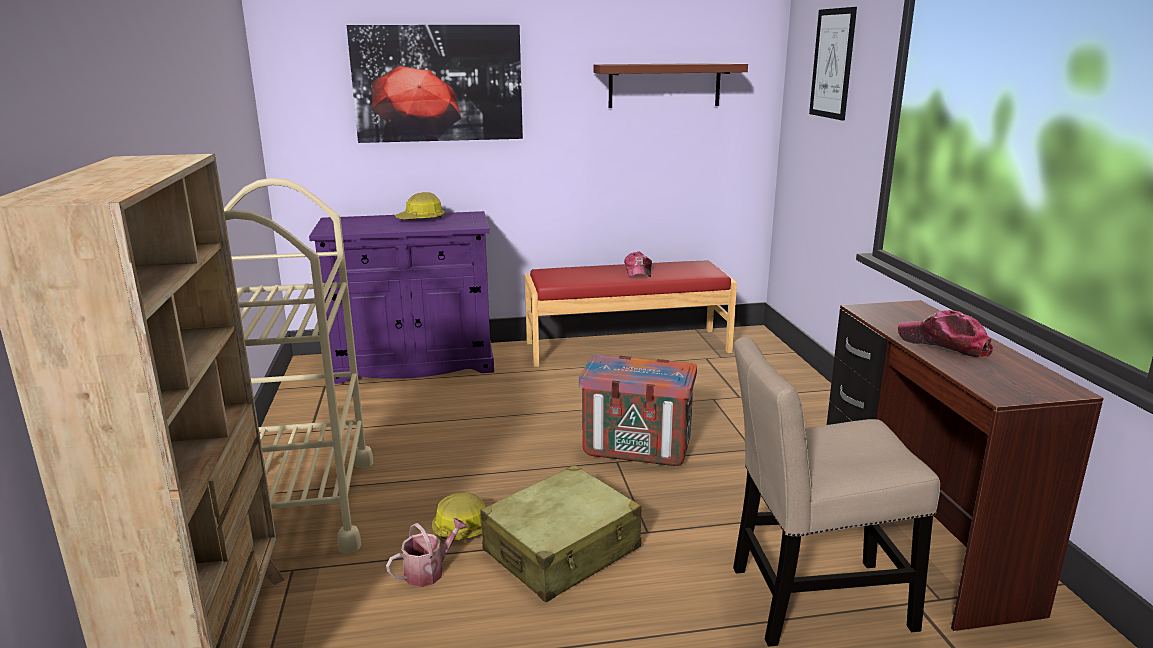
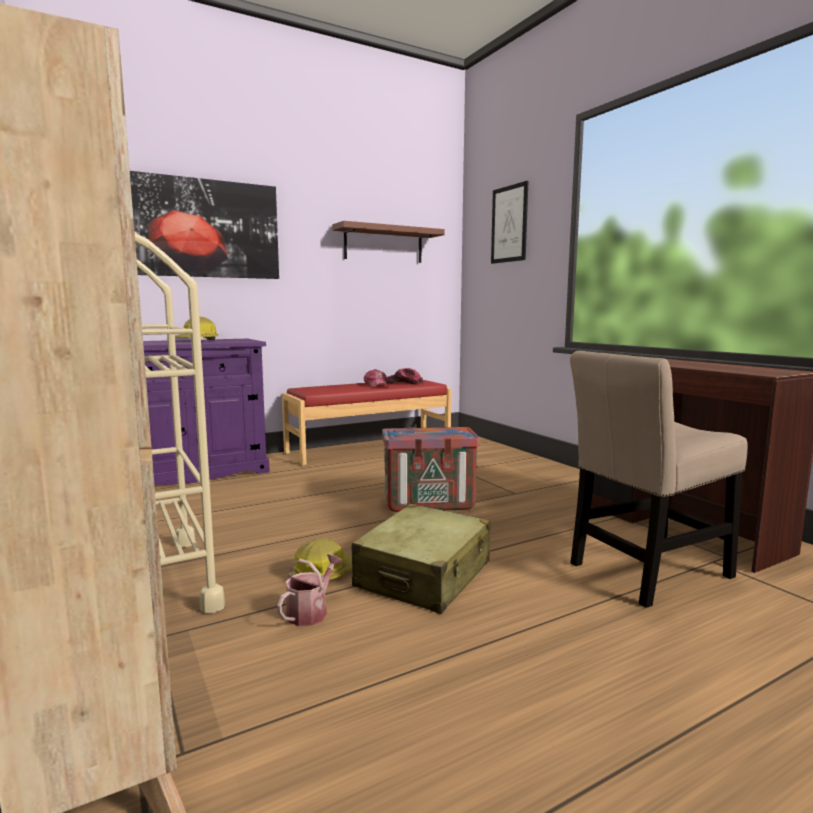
camera: 20 degrees left, 10 degrees down
cap [898,310,994,358] -> cap moved to [387,368,423,385]

